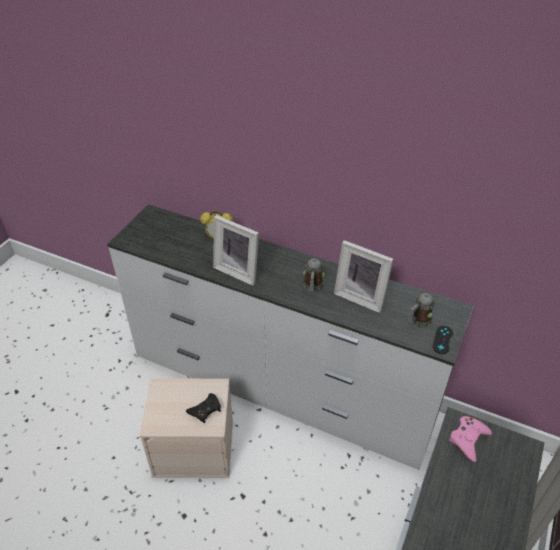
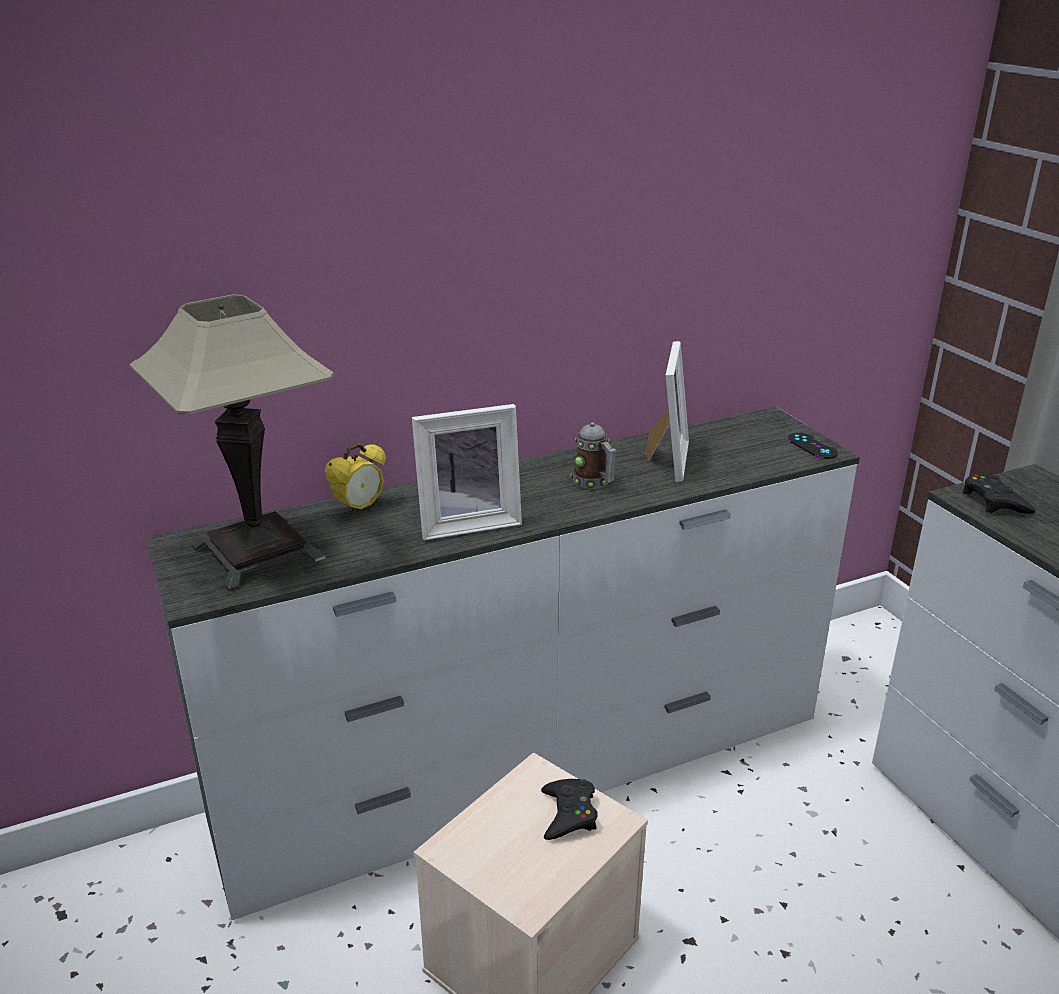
camera: 50 degrees left, 15 degrees down
picture frame [334,240,394,313] -> picture frame turned 60 degrees counterclockwise [645,341,689,482]
mug [408,293,435,327] -> none
pink game controller [449,416,492,462] -> black game controller [962,474,1036,514]
none -> table lamp [130,294,334,592]

